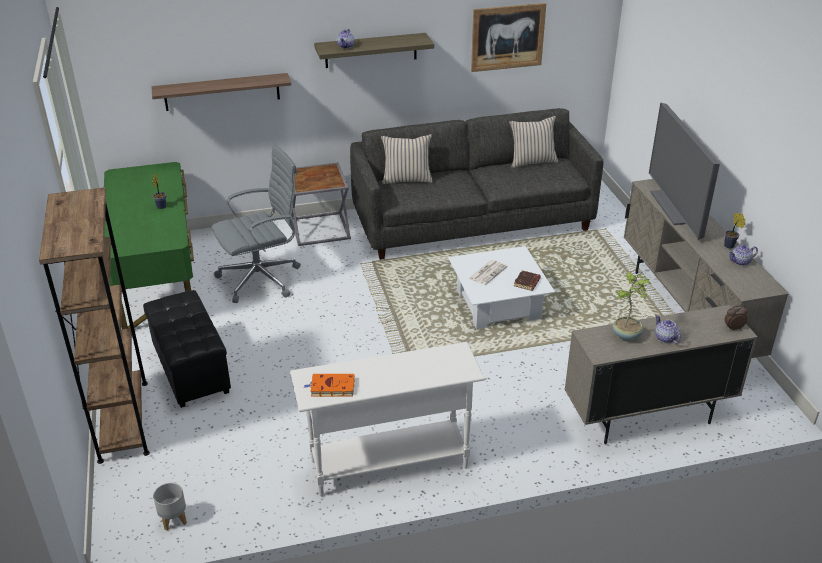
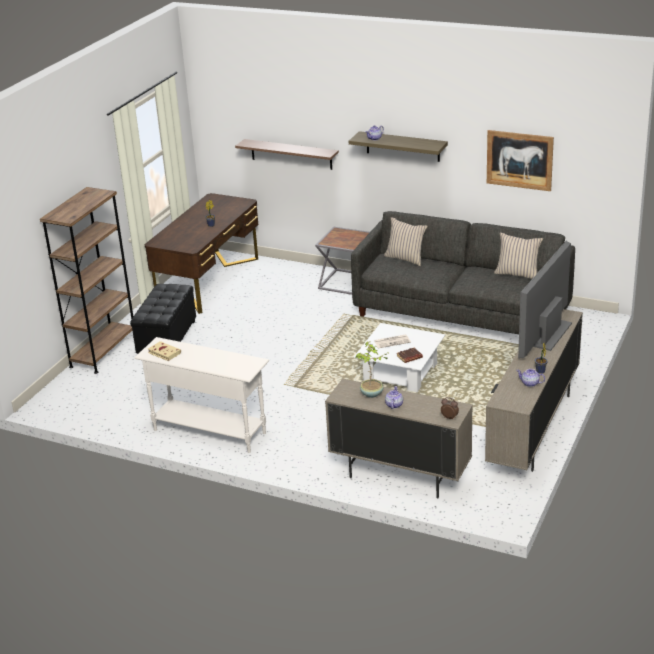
camera: 40 degrees right, 5 degrees down
green desk [104,162,194,329] -> brown desk [144,193,258,314]
grey planter [153,483,187,530] -> none
grey office chair [212,145,301,303] -> none
orange book [304,374,355,397] -> beige book [148,341,181,361]

